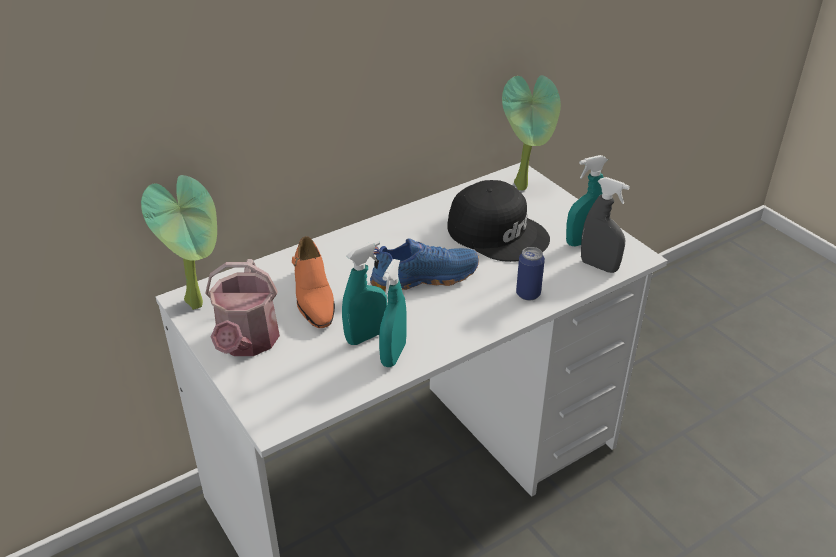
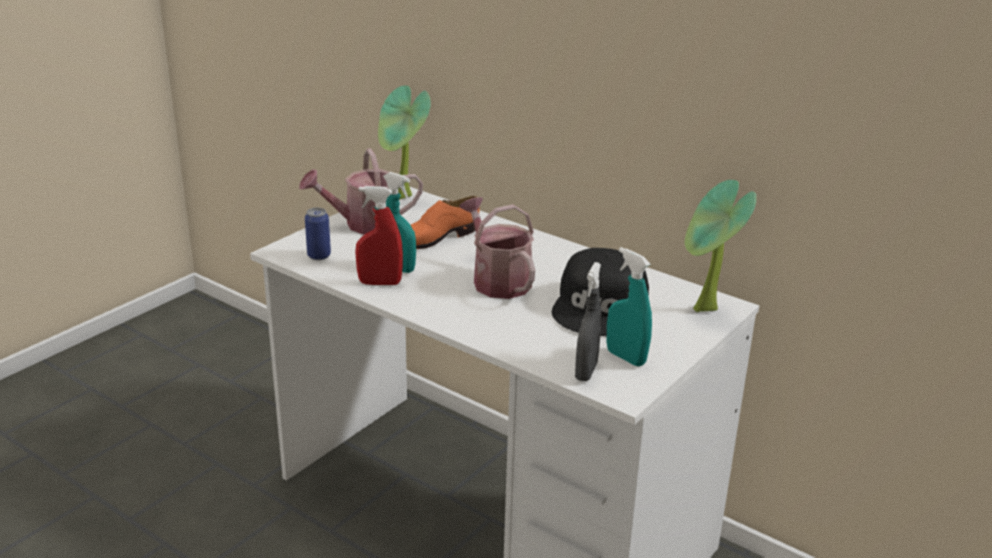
camera: 70 degrees right, 10 degrees down
blue shoe [370,238,479,292] -> watering can [459,197,535,299]
turquoise spray bottle [379,259,407,367] -> red spray bottle [355,186,403,285]
can [516,247,545,301] -> can moved to [305,208,331,260]

